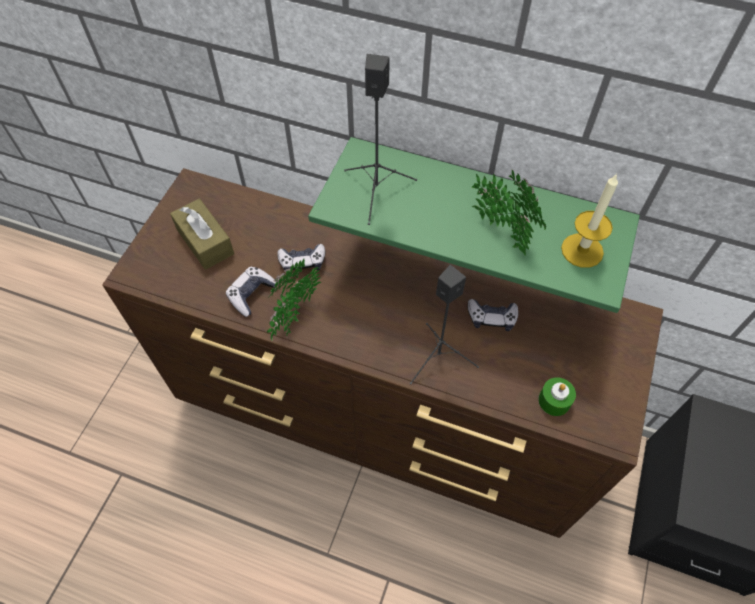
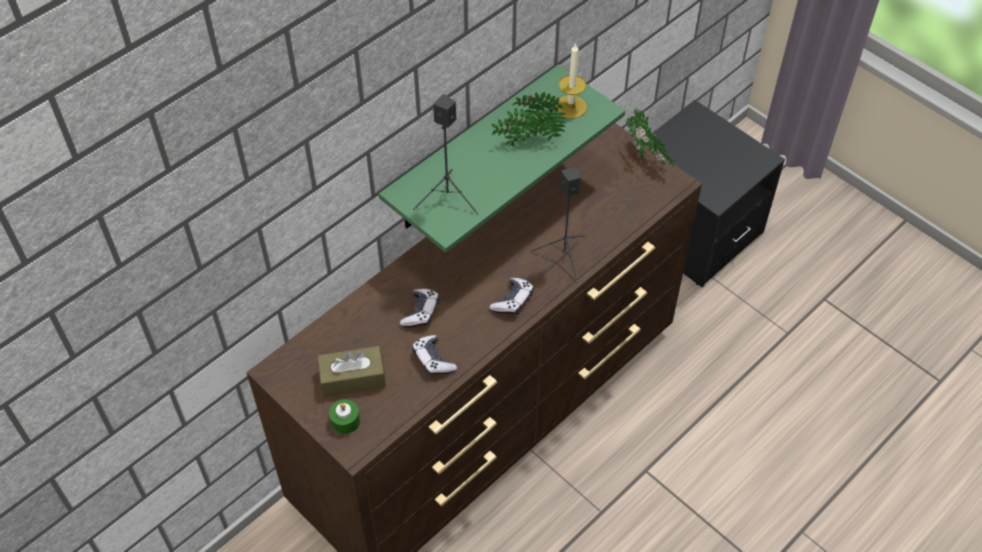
camera: 65 degrees left, 5 degrees down
potted plant [267,259,322,341] -> potted plant moved to [626,108,675,167]
game controller [468,299,518,331] -> game controller moved to [489,278,534,315]
green candle [538,377,576,416] -> green candle moved to [329,399,360,434]

